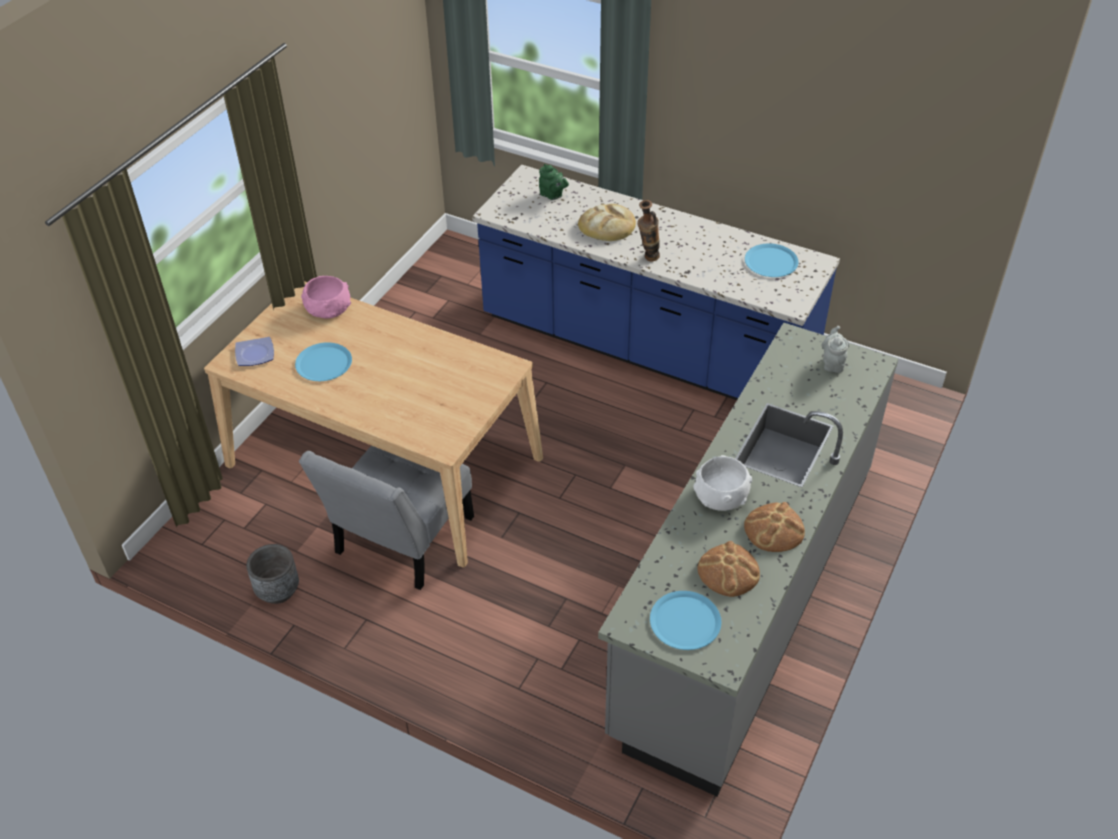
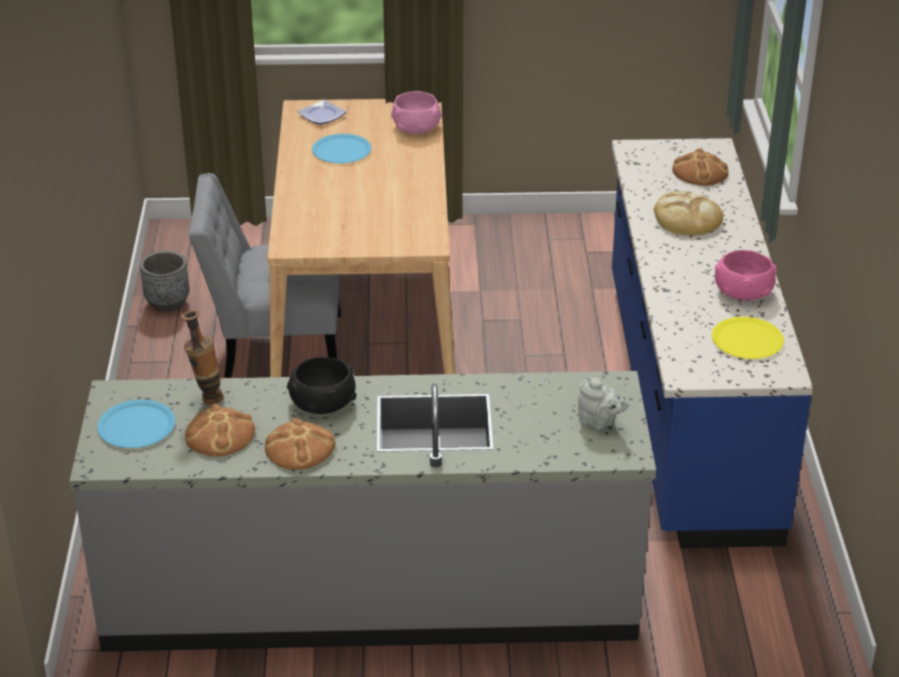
camera: 60 degrees right, 10 degrees down
green teapot [539,164,569,200] -> bread [672,148,729,186]
vase [637,200,660,262] -> vase moved to [181,310,224,405]
white bowl [693,455,752,511] -> black bowl [287,357,356,414]
blue plate [745,243,799,277] -> yellow plate [712,317,784,359]
grey teapot [822,326,849,373] -> grey teapot turned 60 degrees clockwise [578,377,628,430]
none -> pink bowl [715,250,777,300]

